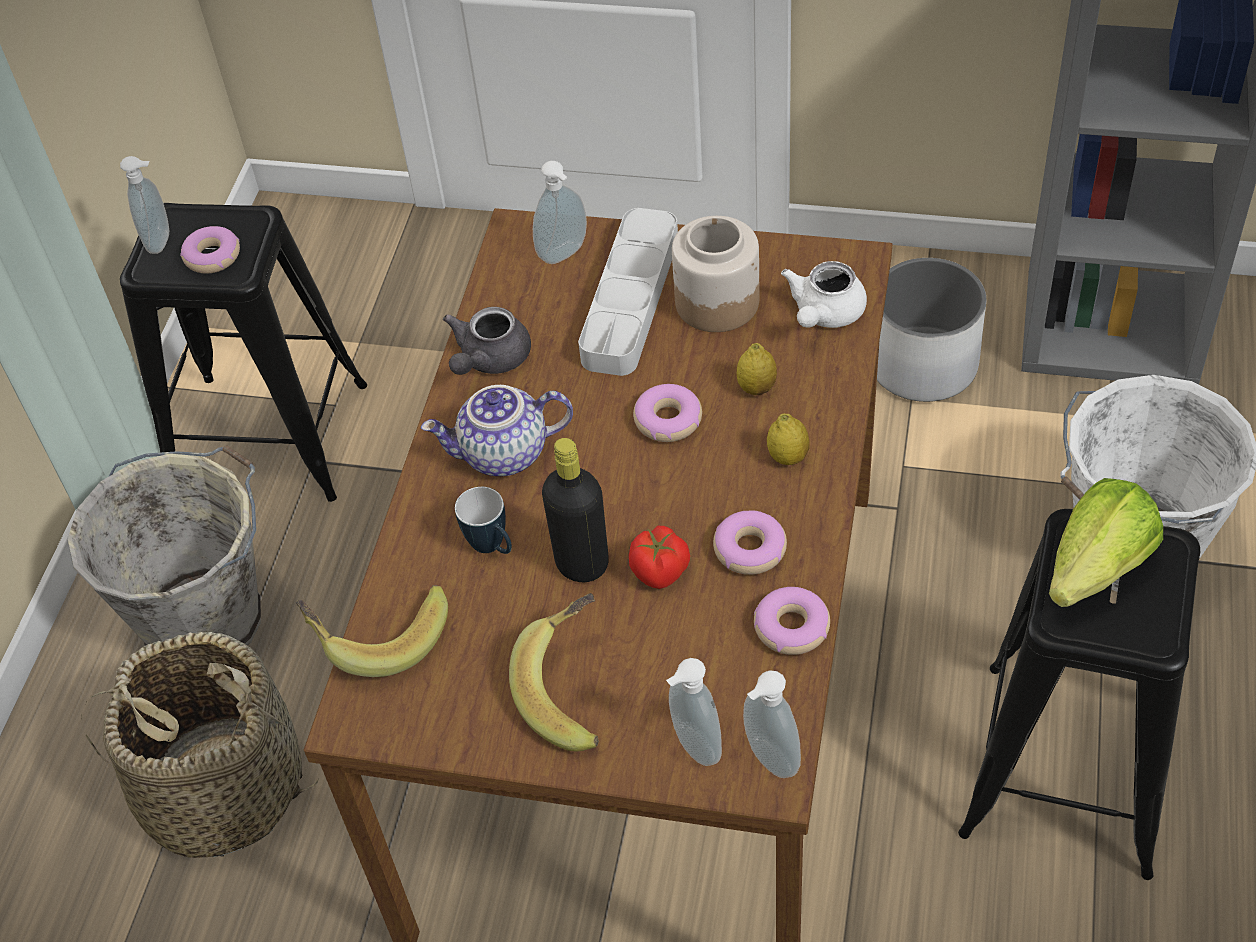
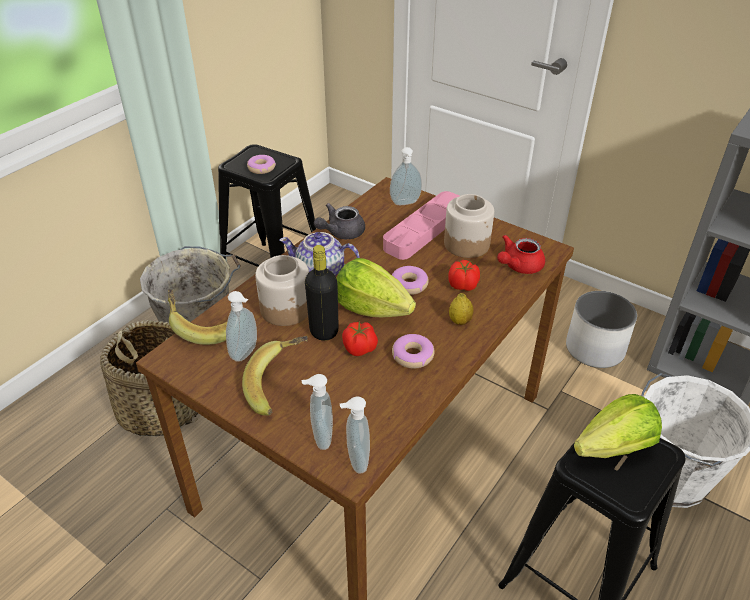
camera: 20 degrees right, 10 degrees down
soap dispenser [120,156,169,254] -> soap dispenser moved to [226,291,257,362]
mug [455,487,512,554] -> jar [255,255,309,326]
grey tray [578,208,678,376] -> pink tray [383,191,459,260]
lemon [737,343,777,395] -> tomato [448,260,480,291]
donut [754,587,830,655] -> none
white teapot [781,261,867,328] -> red teapot [497,235,545,274]
none -> lettuce [336,258,416,317]

